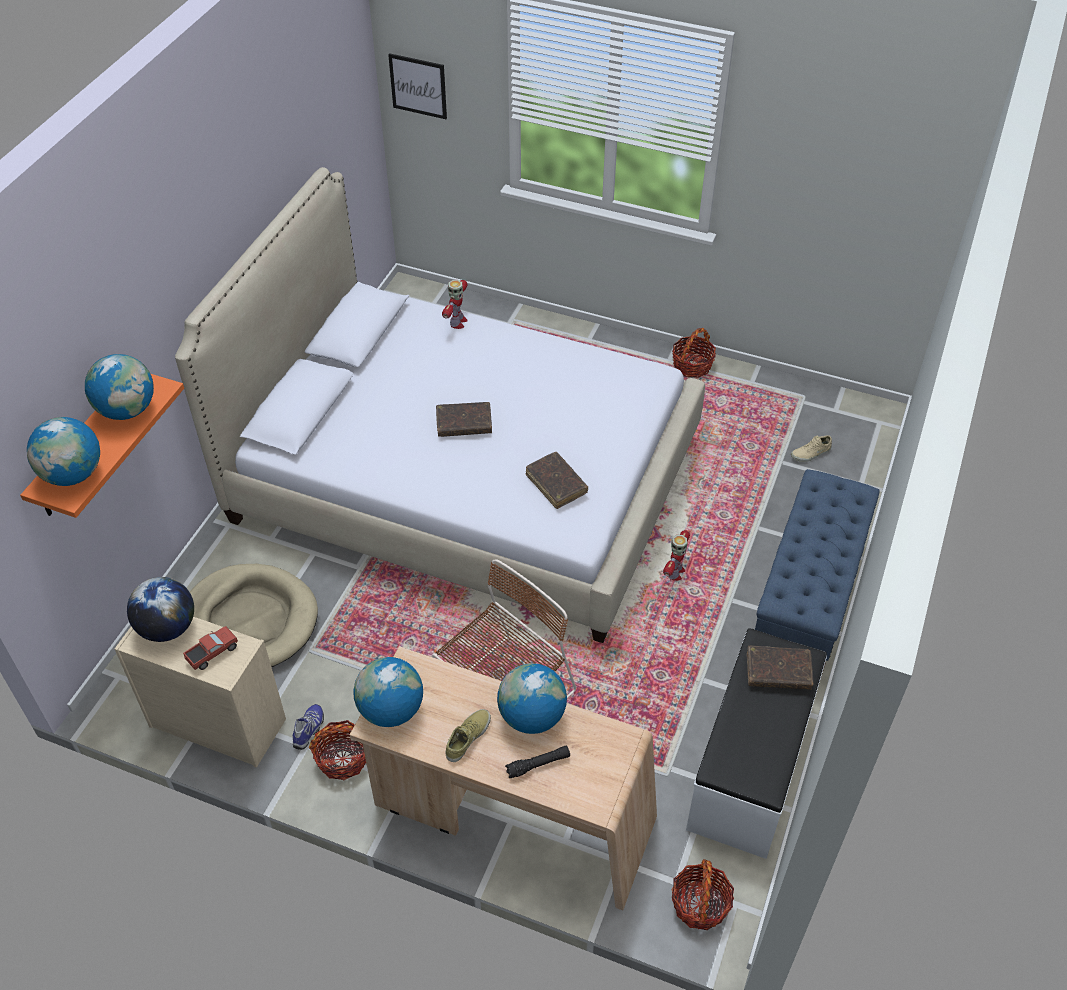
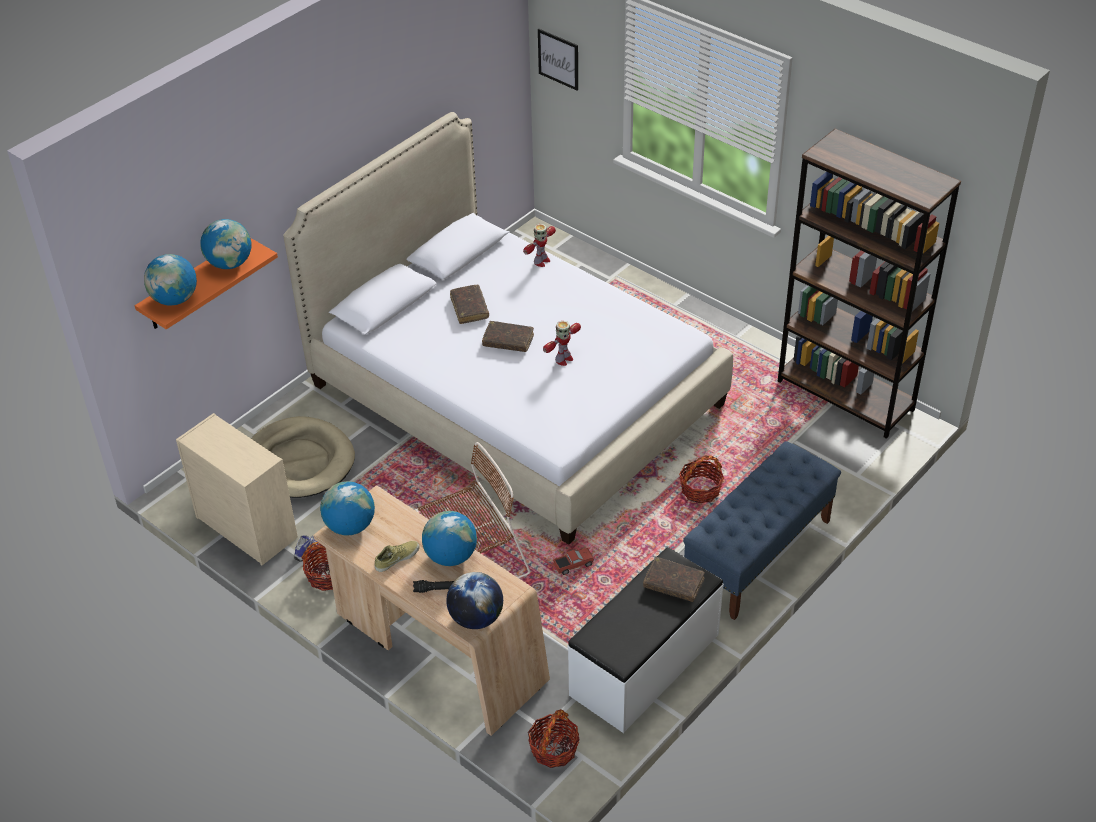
camera: 20 degrees right, 5 degrees down
globe [127,577,194,642] -> globe moved to [446,572,503,629]
toy truck [183,626,238,670] -> toy truck moved to [553,548,594,575]
brown book [526,452,588,509] -> brown book moved to [450,285,489,324]
toy robot [663,530,690,581] -> toy robot moved to [543,321,581,366]
basket [672,328,716,378] -> basket moved to [679,455,724,503]
beige shoe [791,435,832,462] -> none
none -> brown bookcase [778,129,961,439]

